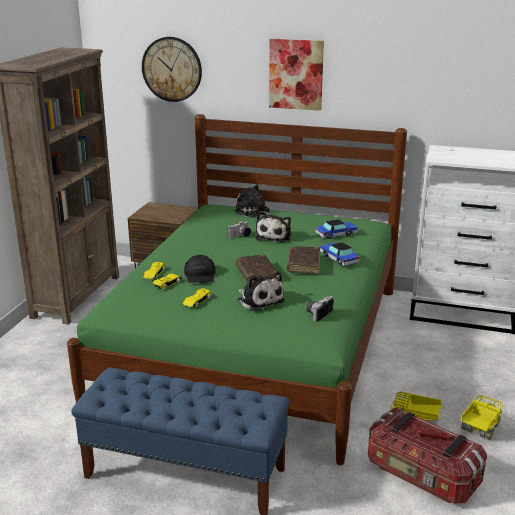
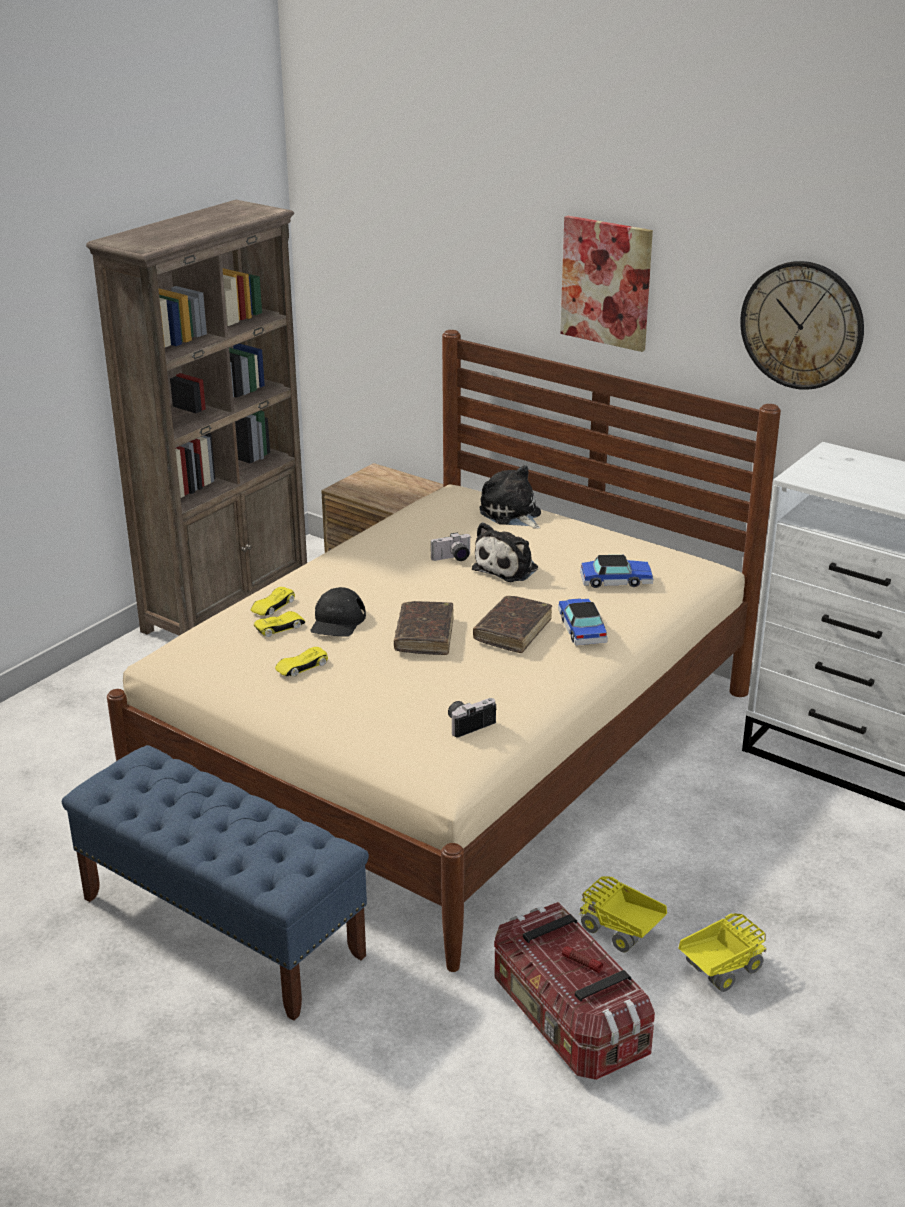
camera: 20 degrees right, 5 degrees up
green bed [67,114,407,465] -> beige bed [107,330,781,972]
wall clock [142,37,202,102] -> wall clock moved to [740,261,864,390]
plush toy [238,271,285,312] -> none

